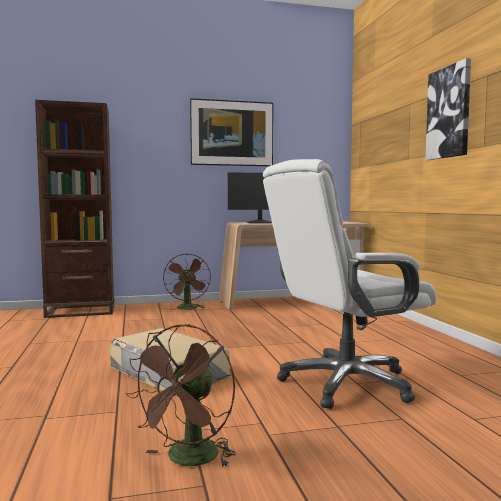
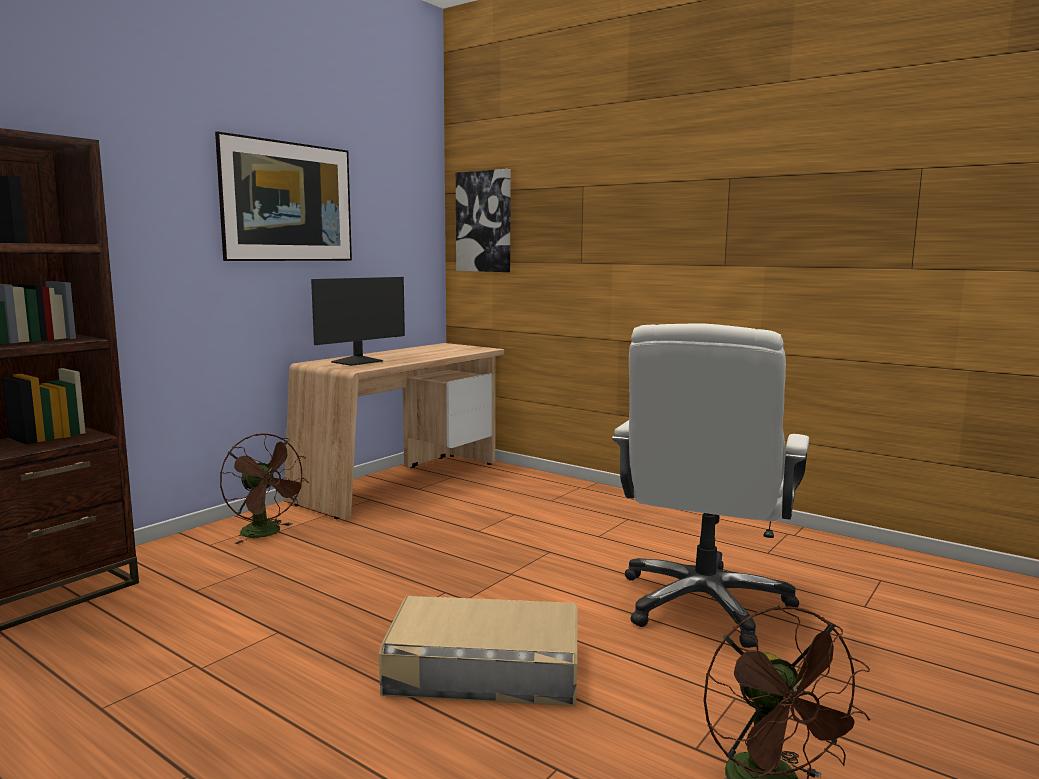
camera: 40 degrees left, 5 degrees up
picture [425,58,471,160] -> picture moved to [456,169,511,272]

